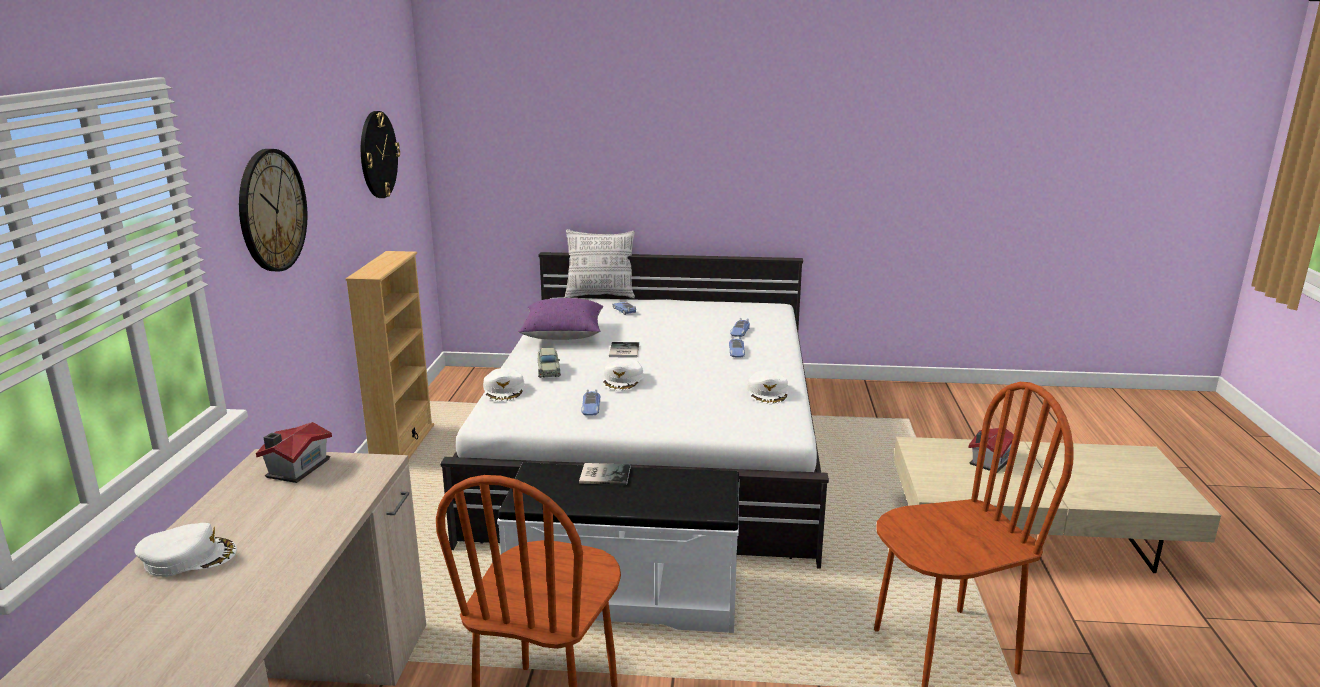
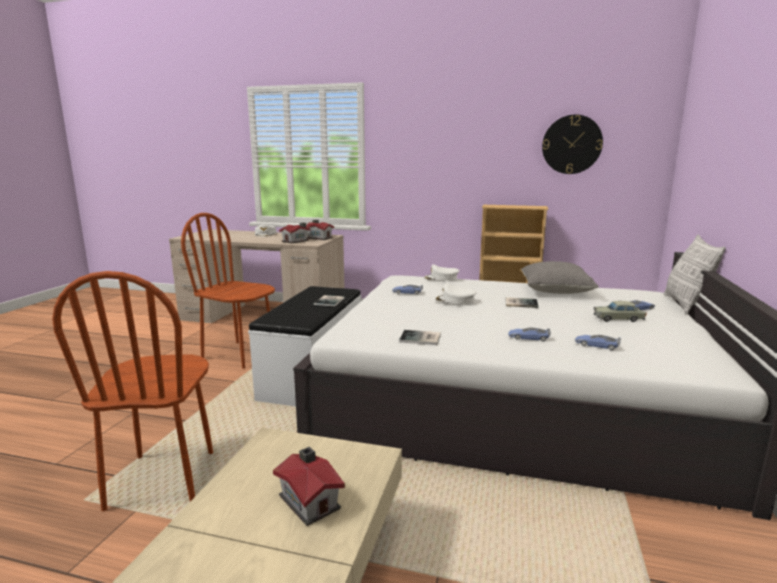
camera: 100 degrees right, 5 degrees down
wall clock [239,149,307,271] -> none
purple pillow [518,298,603,340] -> grey pillow [521,261,599,294]
beige toy car [538,348,561,378] -> beige toy car moved to [594,301,647,322]
white cap [747,370,788,404] -> book [399,330,441,345]
none -> toy house [279,222,310,243]

